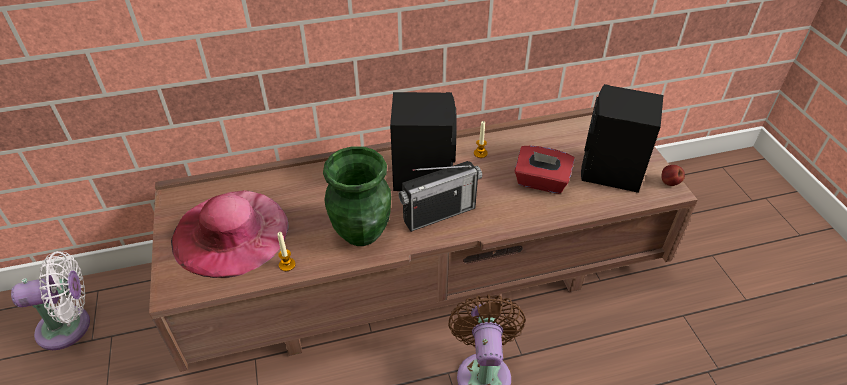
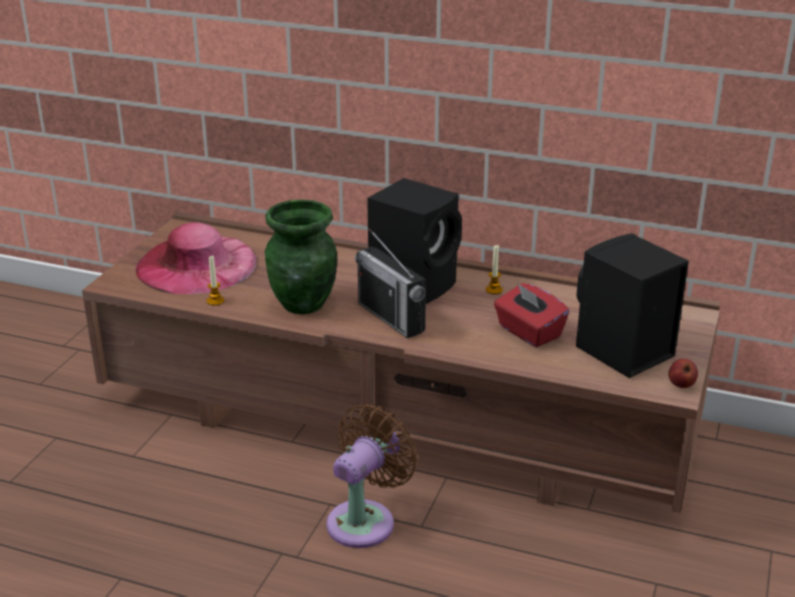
camera: 35 degrees right, 15 degrees down
white fan [11,251,90,350] -> none
radio [398,161,482,232] -> radio turned 45 degrees clockwise [355,229,426,339]

